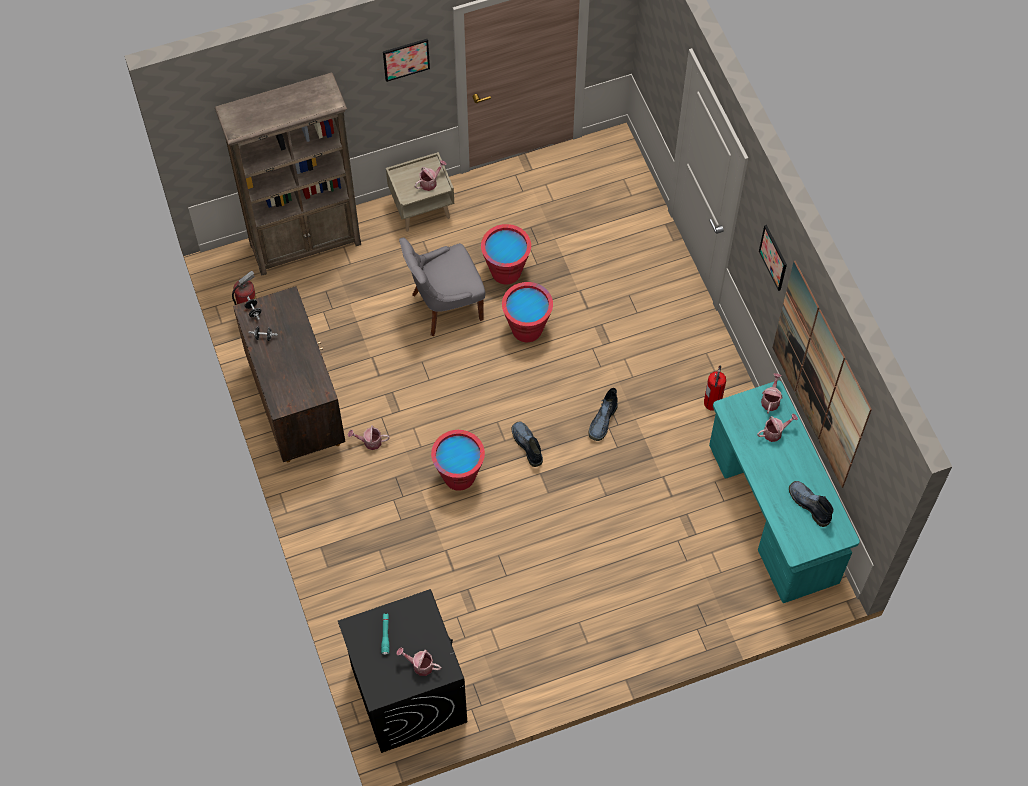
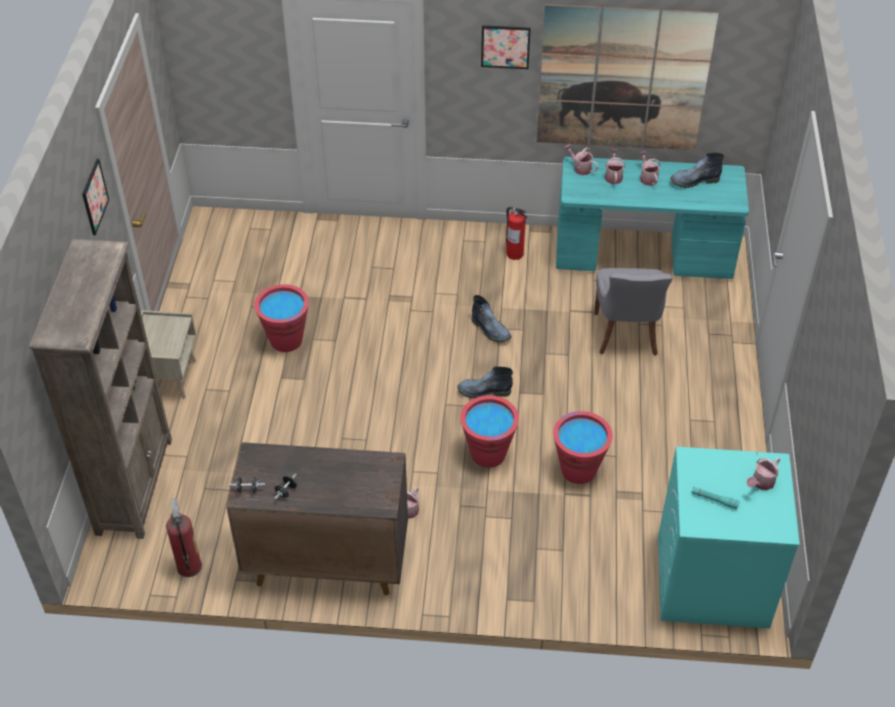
camera: 65 degrees left, 15 degrees down
black washing machine [338,589,467,753] -> turquoise washing machine [658,447,800,628]
grey chair [399,238,485,336] -> grey chair moved to [594,268,673,356]
watering can [415,160,446,191] -> watering can moved to [640,151,660,186]
red bucket [502,282,553,342] -> red bucket moved to [553,411,613,484]

